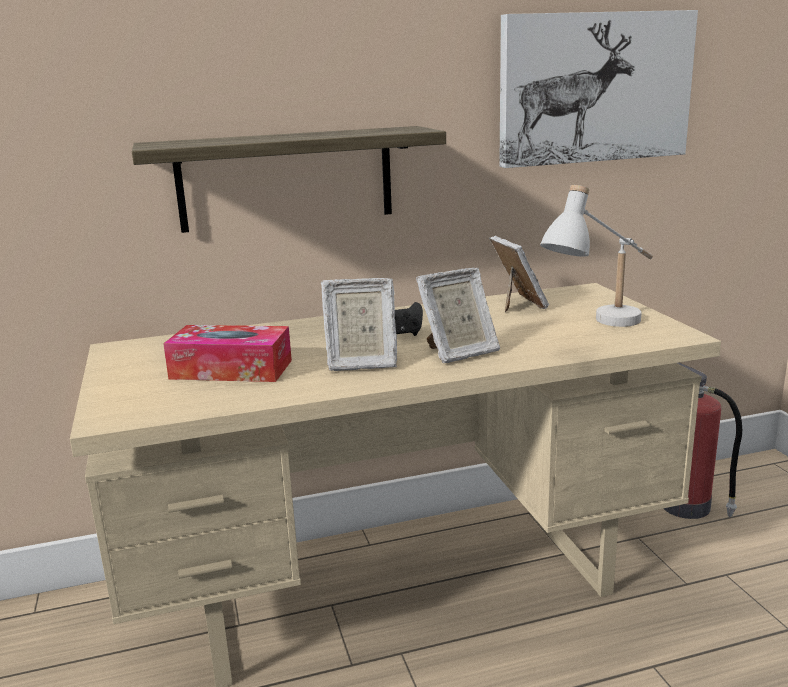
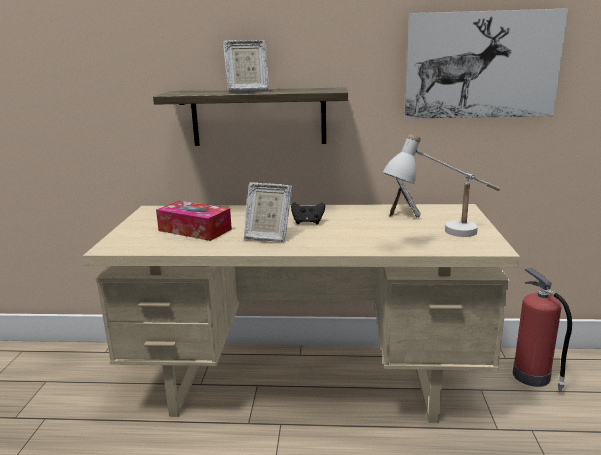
camera: 20 degrees right, 0 degrees up
picture frame [416,268,500,363] -> picture frame moved to [223,40,269,93]

